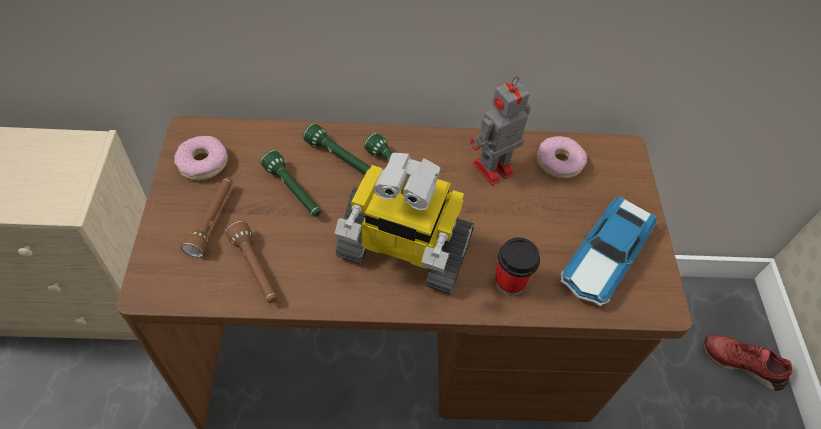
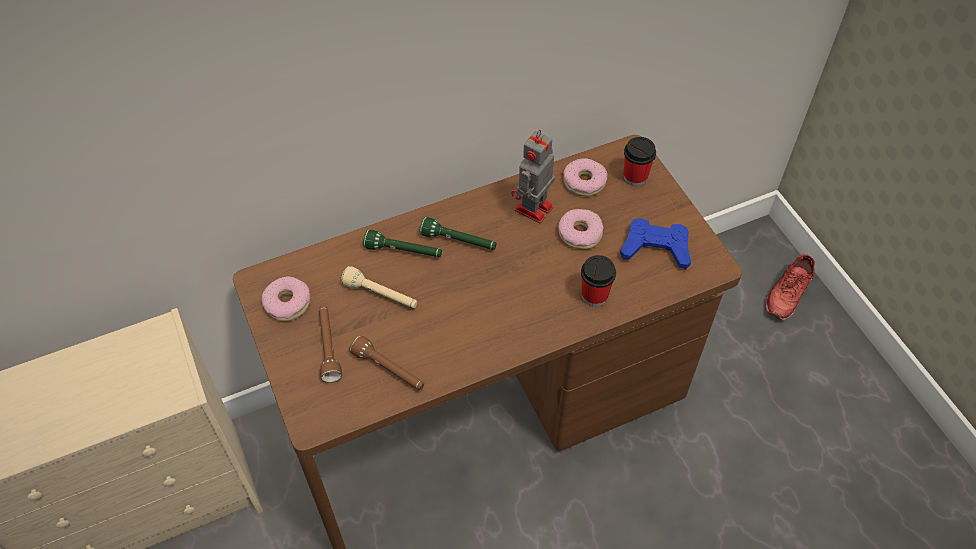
camera: 20 degrees left, 0 degrees up
green flashlight [261,150,321,217] -> beige flashlight [341,266,417,308]
toy robot [335,153,475,294] -> none
toy car [560,196,657,307] -> blue game controller [620,218,691,269]
red shoe [704,335,793,391] -> red shoe turned 60 degrees counterclockwise [765,254,815,320]
none -> donut [558,209,603,249]
none -> cup [624,137,656,186]

